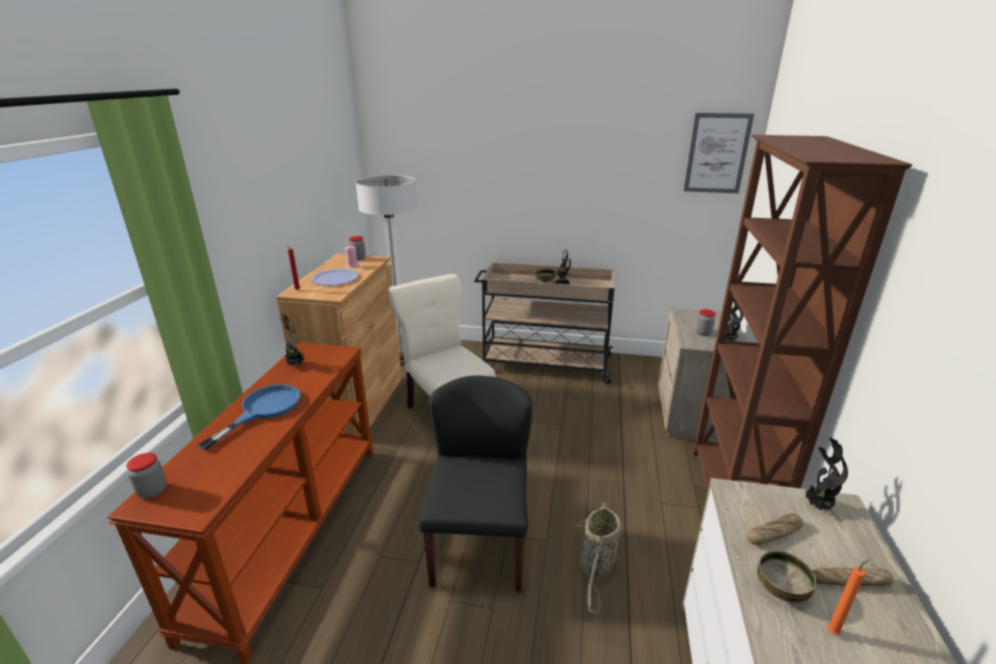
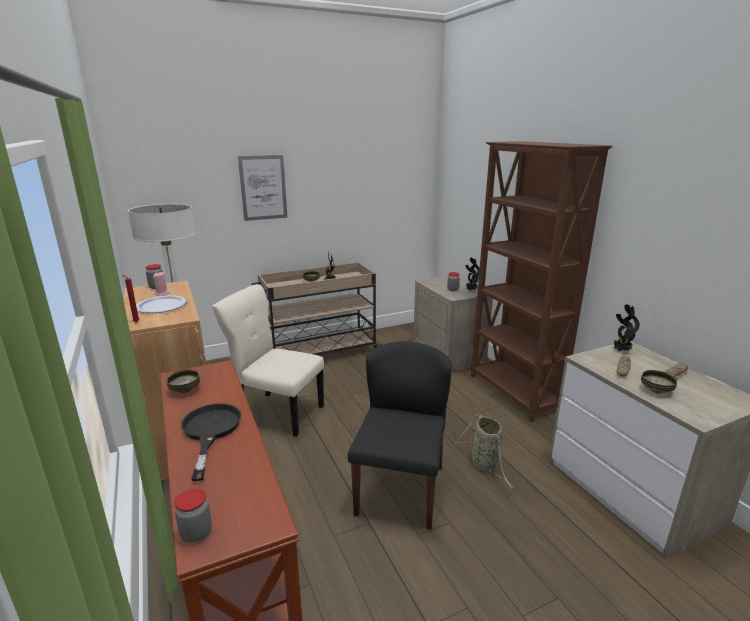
camera: 35 degrees left, 5 degrees down
blue frying pan [198,384,300,450] -> black frying pan [181,404,242,481]
potted plant [280,314,305,365] -> bowl [166,370,200,393]
black chair [419,375,532,592] -> black chair turned 45 degrees clockwise [348,341,452,530]
picture [684,113,754,193] -> picture moved to [238,155,287,221]
orange candle [827,559,869,635] -> none

